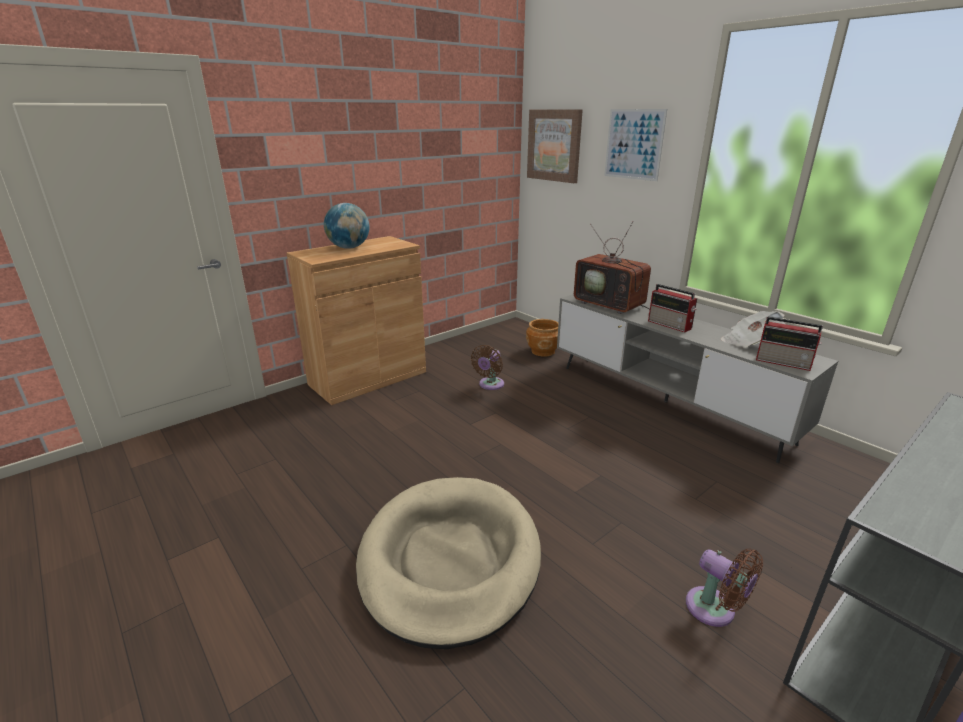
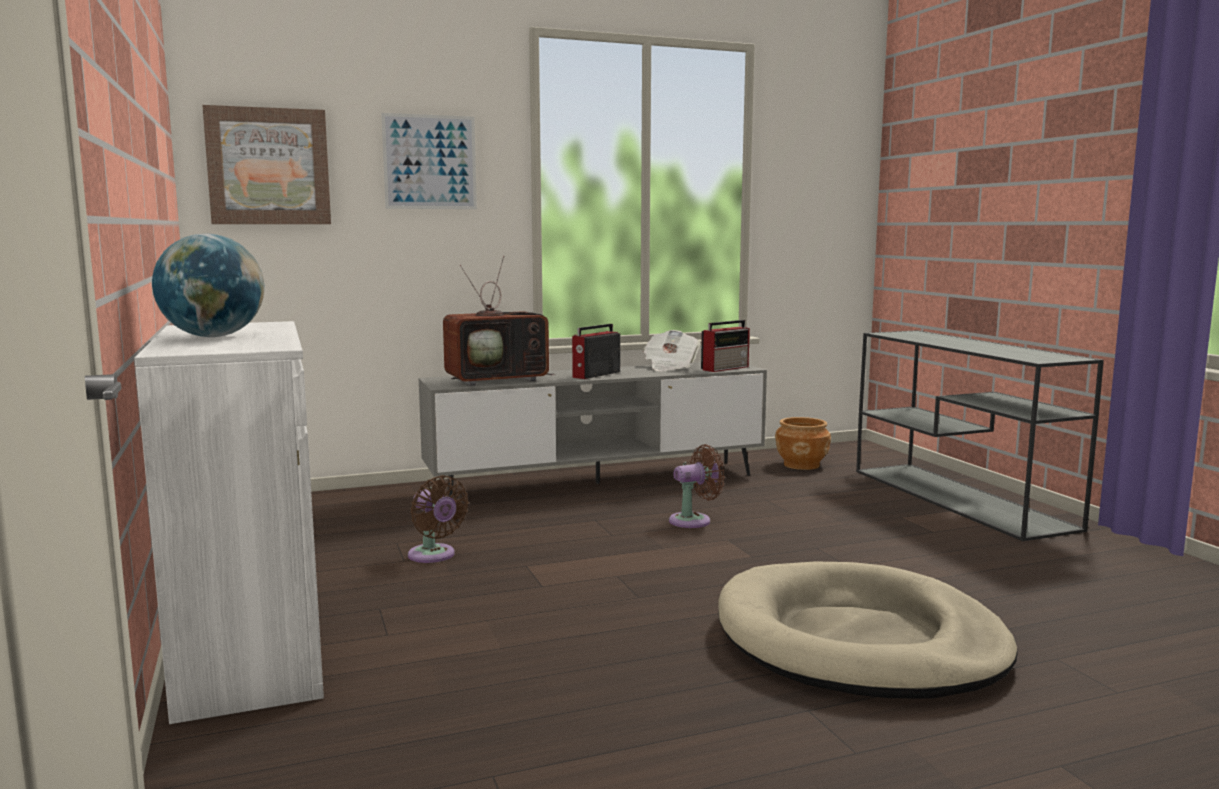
camera: 70 degrees left, 15 degrees down
brown cabinet [287,236,426,405] -> white cabinet [135,321,324,724]
brown planter [526,319,559,357] -> brown planter moved to [775,417,831,470]
radio [648,284,697,332] -> radio turned 150 degrees clockwise [572,324,620,379]
brown fan [686,549,763,627] -> brown fan moved to [669,444,725,528]

